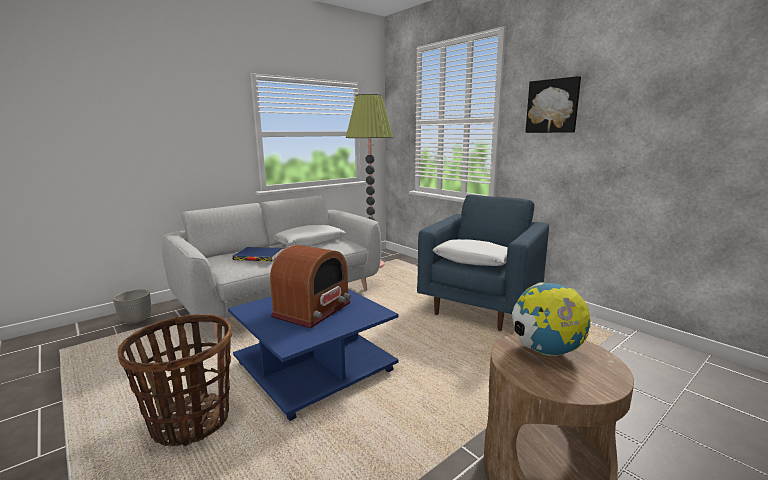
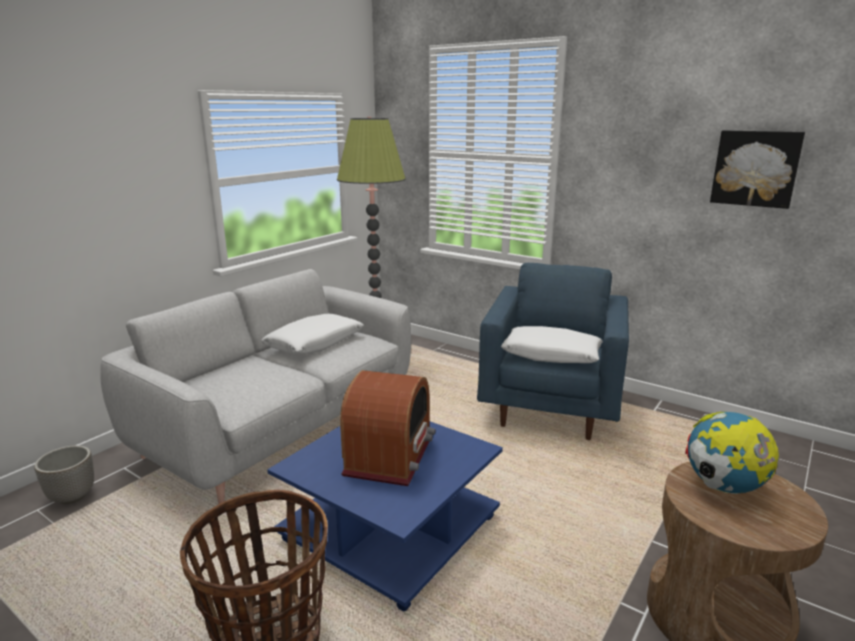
camera: 15 degrees left, 5 degrees up
blue book [232,247,283,261] -> none
picture [525,76,581,133] -> picture moved to [710,130,805,209]

